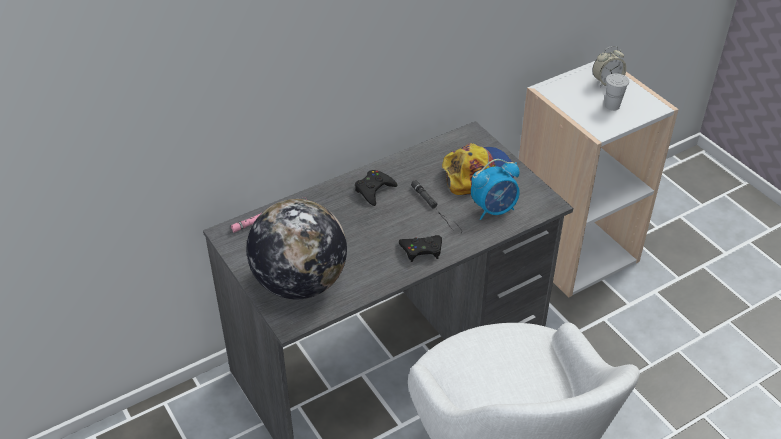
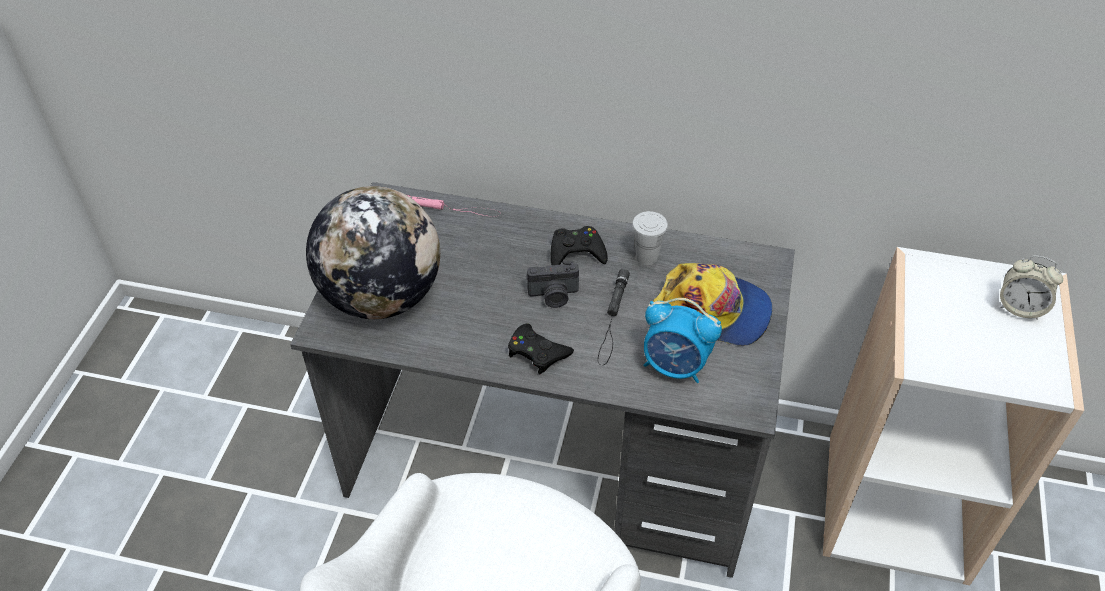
camera: 45 degrees right, 5 degrees up
white cup [605,73,629,111] -> white cup moved to [632,211,668,265]
none -> camera [527,261,579,308]

